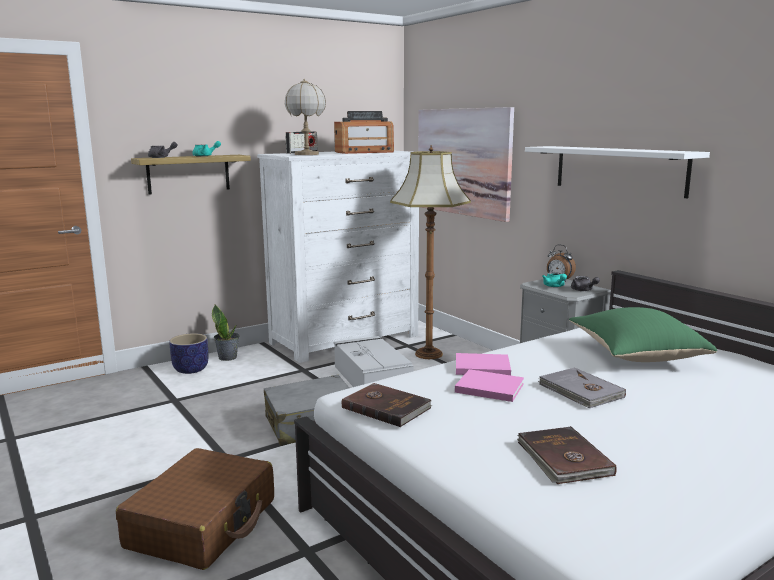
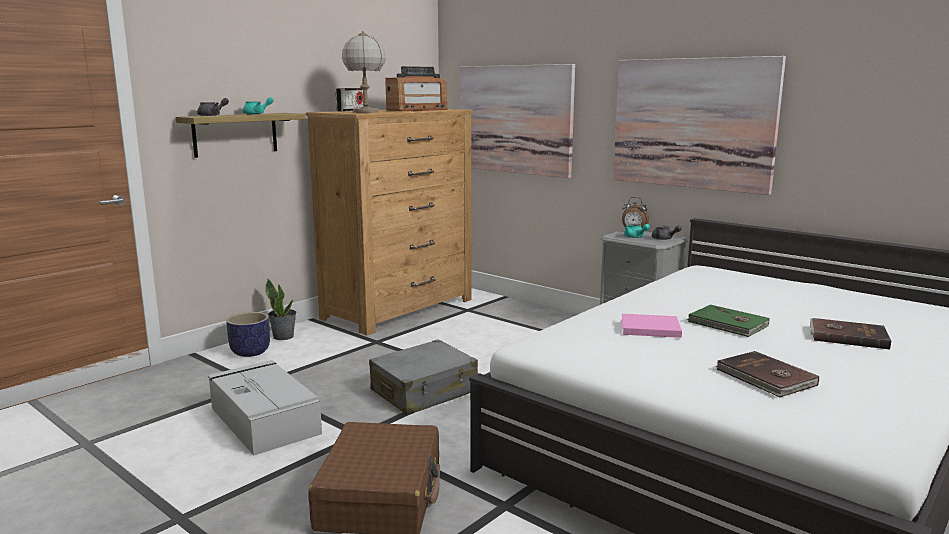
camera: 15 degrees left, 0 degrees up
white dresser [257,151,419,363] -> brown dresser [306,109,472,335]
grey storage box [334,336,414,387] -> grey storage box moved to [208,360,322,455]
brown book [342,383,432,427] -> brown book moved to [810,318,891,350]
floor lamp [390,145,471,359] -> none
pink book [456,353,511,375] -> none
white shelf [525,146,710,198] -> picture [613,56,786,195]
grey book [538,367,626,408] -> green book [687,305,770,337]
green pillow [569,307,717,362] -> none

